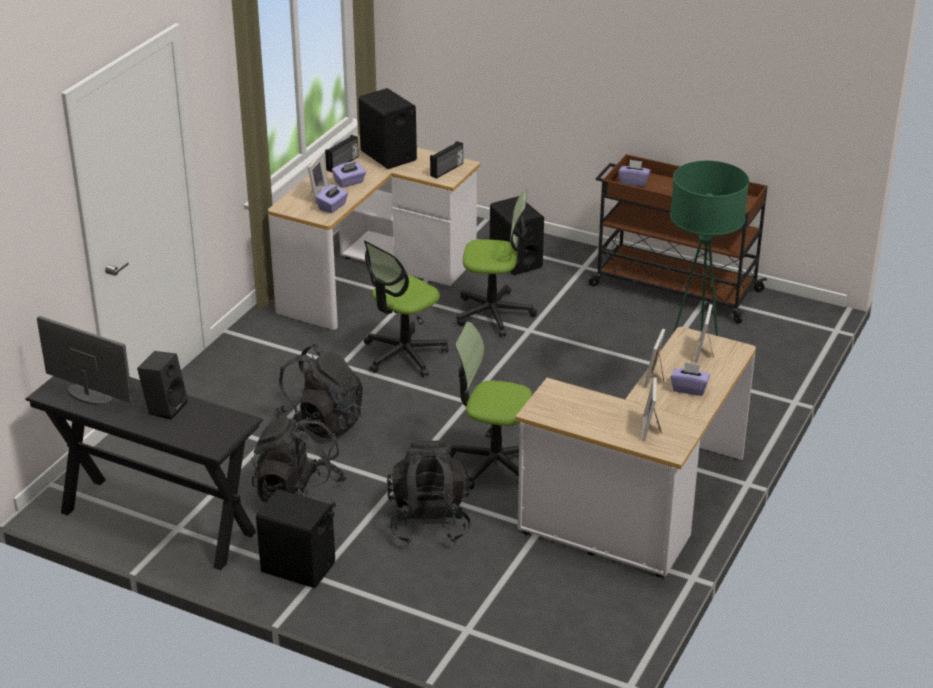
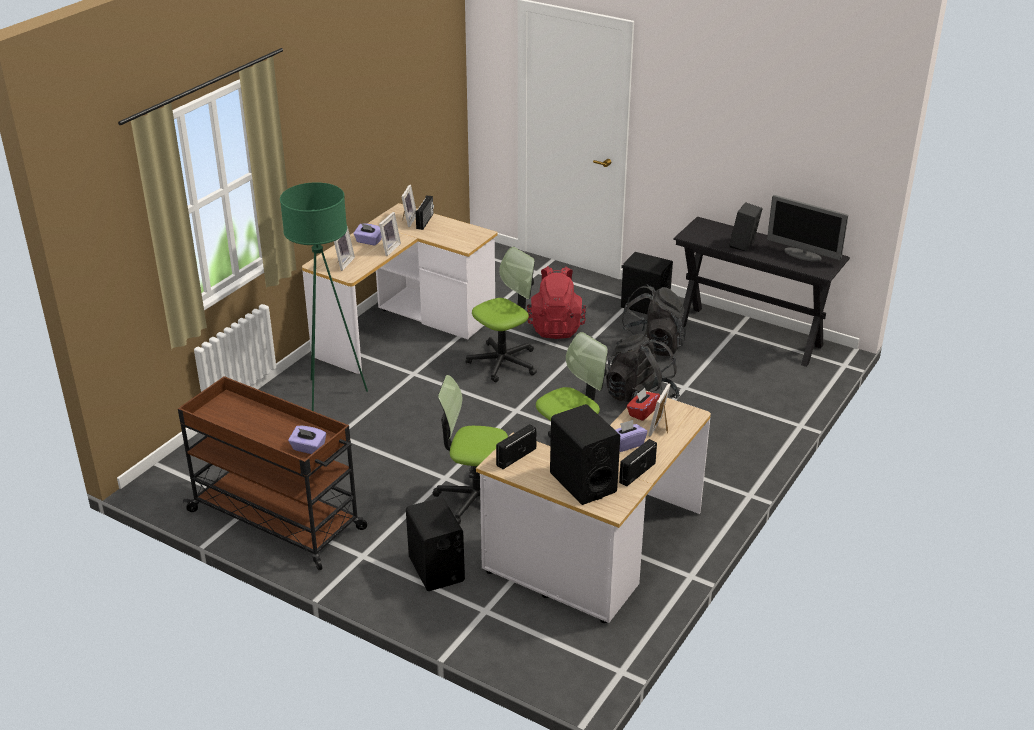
camera: 175 degrees left, 0 degrees up
purple tissue box [316,184,348,213] -> red tissue box [627,388,660,421]
black backpack [387,440,471,544] -> red backpack [527,266,586,339]
office chair [449,322,532,490] -> office chair turned 60 degrees counterclockwise [465,247,537,382]
none -> radio [416,195,434,230]

